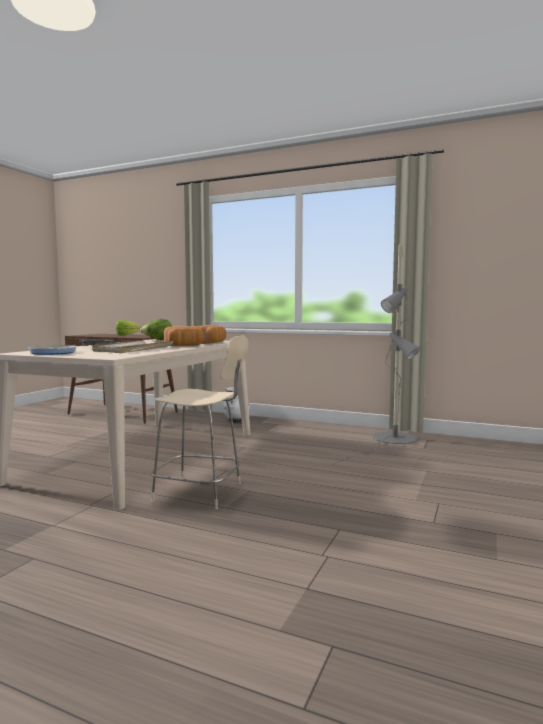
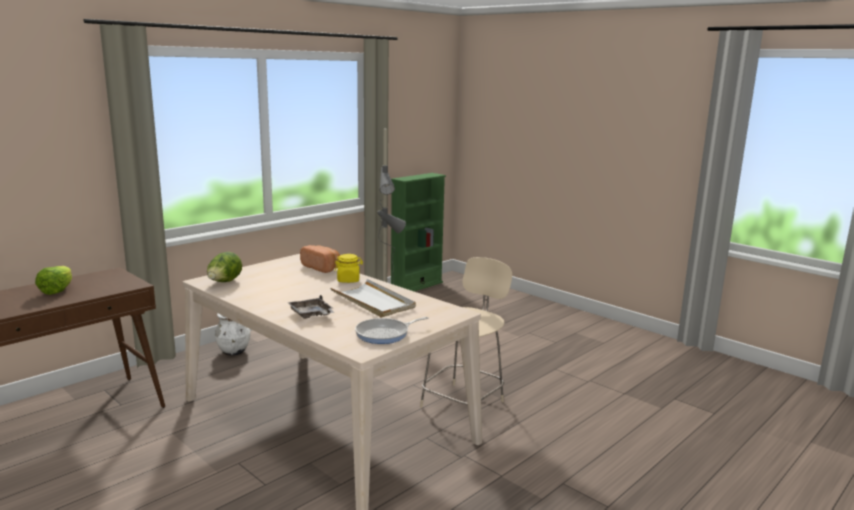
camera: 70 degrees left, 10 degrees up
bread [164,326,204,346] -> yellow jar [334,254,363,283]
none -> green bookcase [391,173,446,292]

